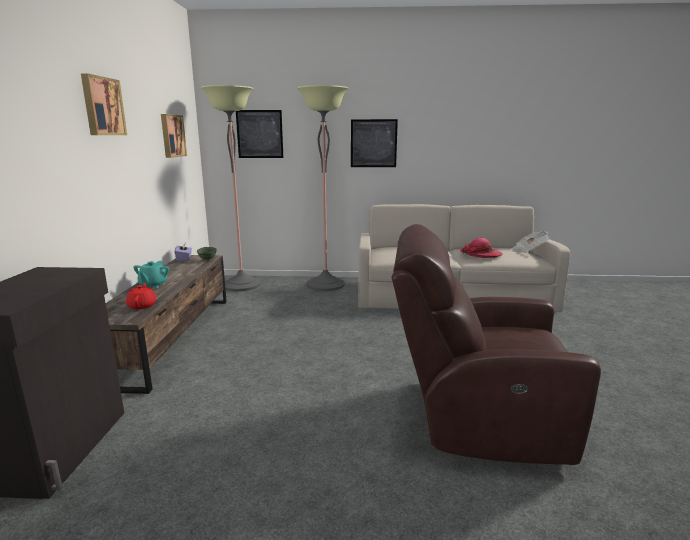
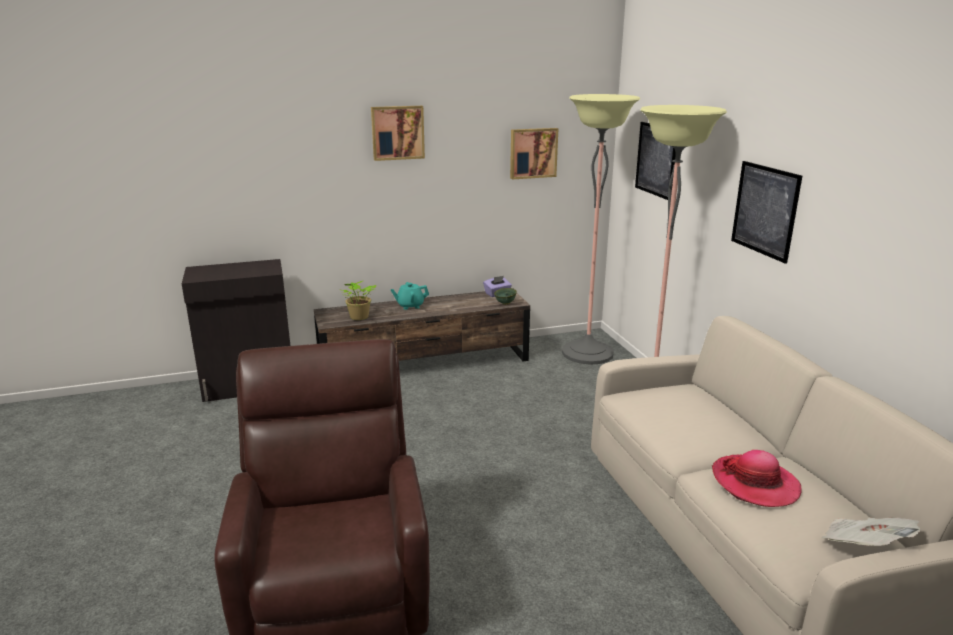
camera: 70 degrees right, 5 degrees up
red teapot [126,283,156,309] -> potted plant [342,281,376,320]

